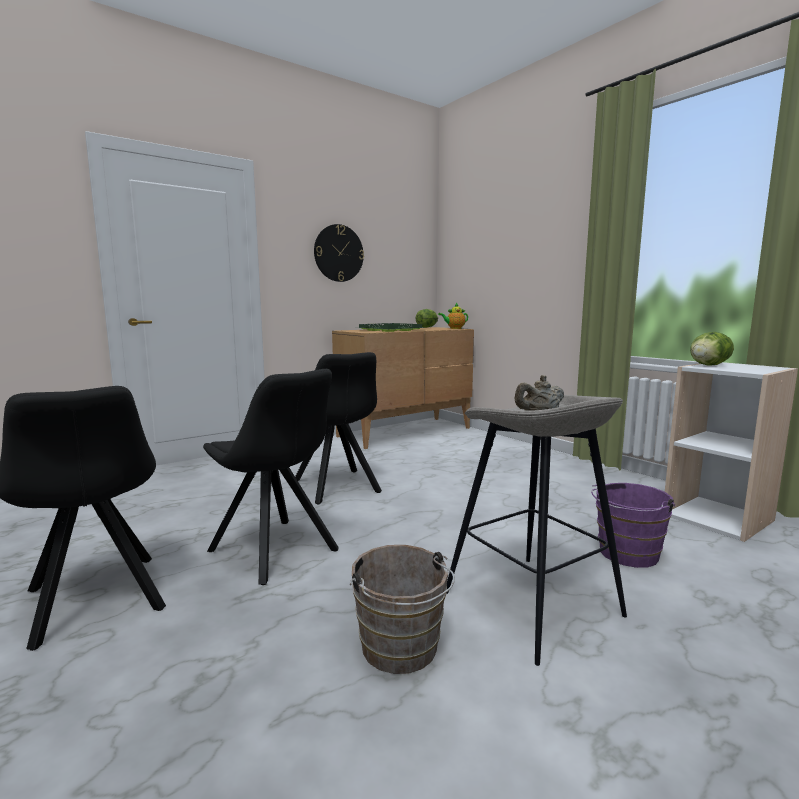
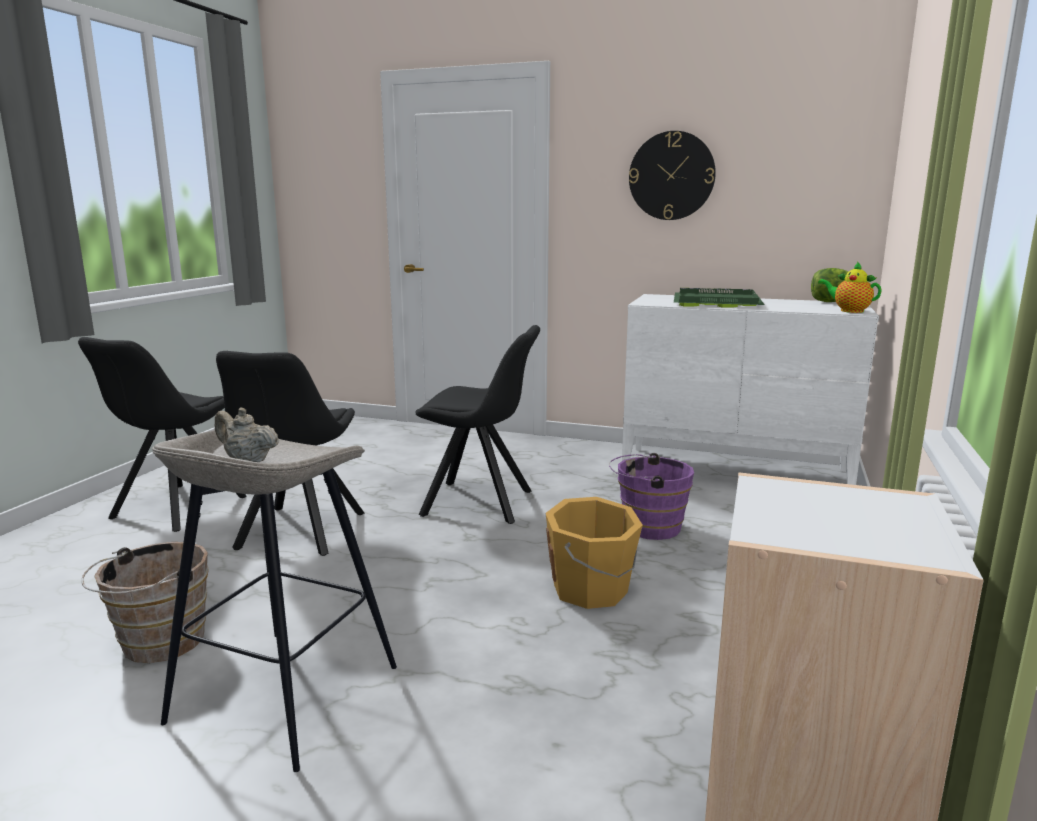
camera: 55 degrees right, 5 degrees up
black chair [295,352,382,504] -> black chair turned 105 degrees counterclockwise [416,325,540,524]
brown cabinet [332,327,474,449] -> white cabinet [622,294,879,485]
purple bucket [591,483,675,568] -> purple bucket moved to [609,453,694,540]
lettuce [690,332,734,366] -> none
none -> orange bucket [546,497,643,609]

